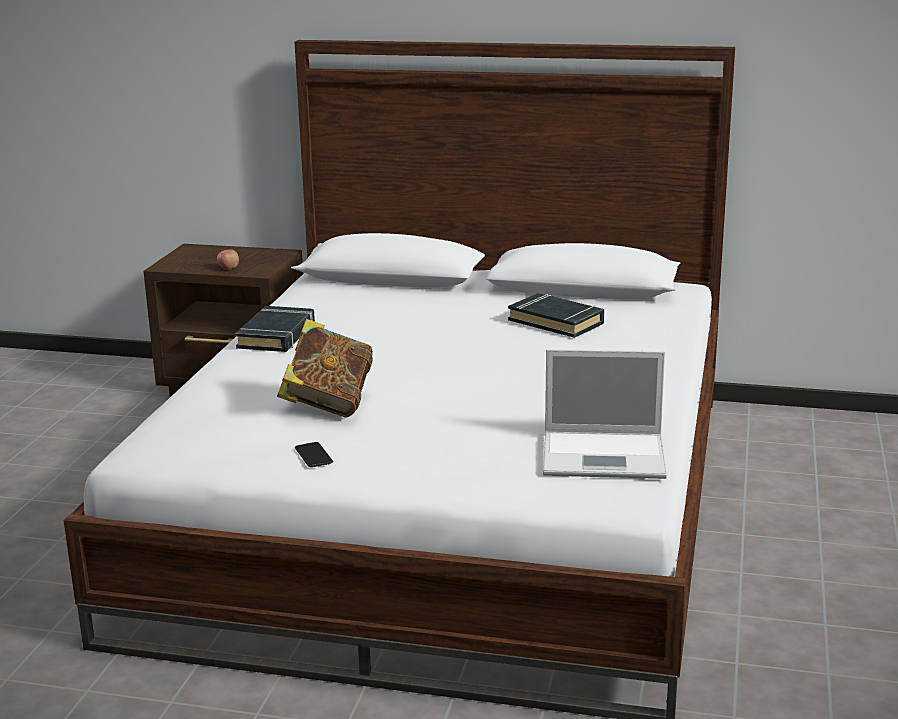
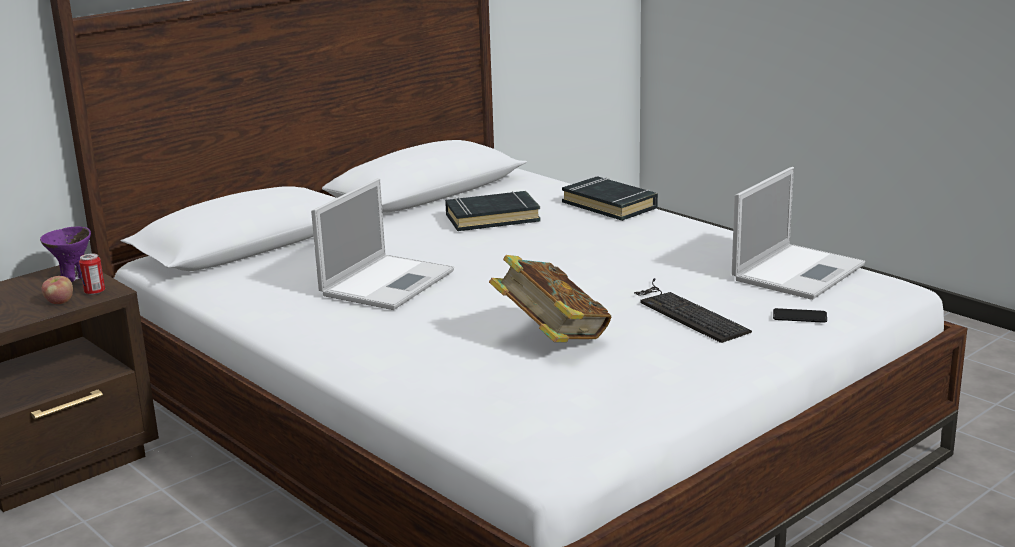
camera: 55 degrees left, 0 degrees up
black book [235,306,315,352] -> black book moved to [562,176,658,221]
phone [295,442,333,467] -> phone moved to [773,308,827,323]
none -> purple bowl [40,226,91,282]
none -> can [79,253,105,295]
none -> laptop [311,178,454,310]
none -> keyboard [634,278,752,343]

